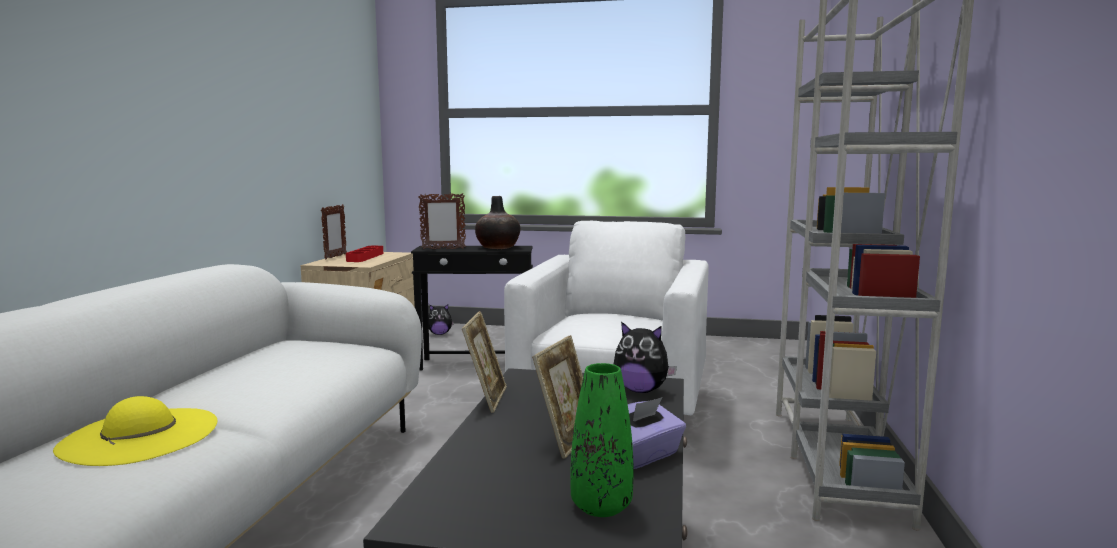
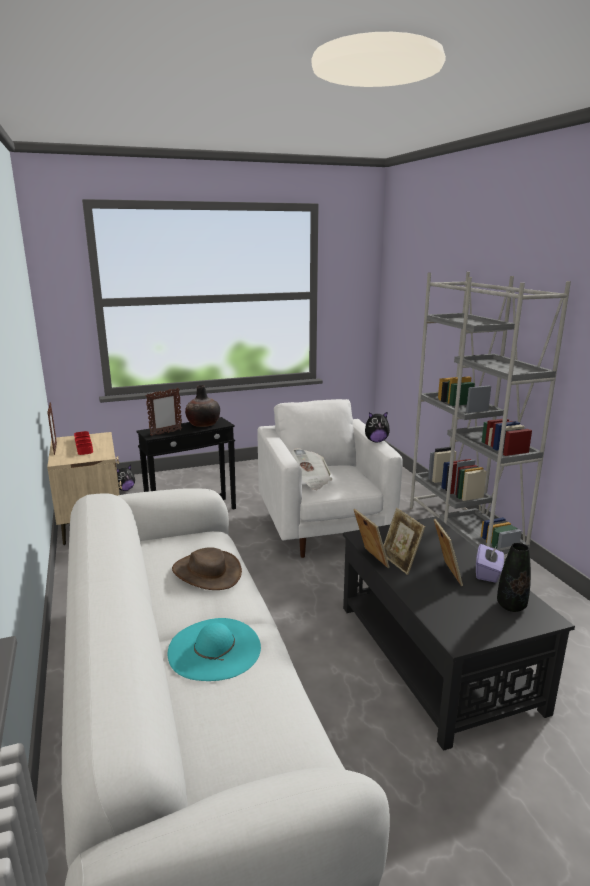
camera: 30 degrees left, 10 degrees up
yellow hat [53,396,217,466] -> turquoise hat [167,618,261,681]
green vase [570,363,634,517] -> black vase [497,543,531,612]
plush toy [614,321,677,393] -> plush toy moved to [365,412,390,442]
none -> brown hat [172,547,242,590]
none -> newspaper [291,448,332,490]
none -> picture frame [383,508,425,575]

